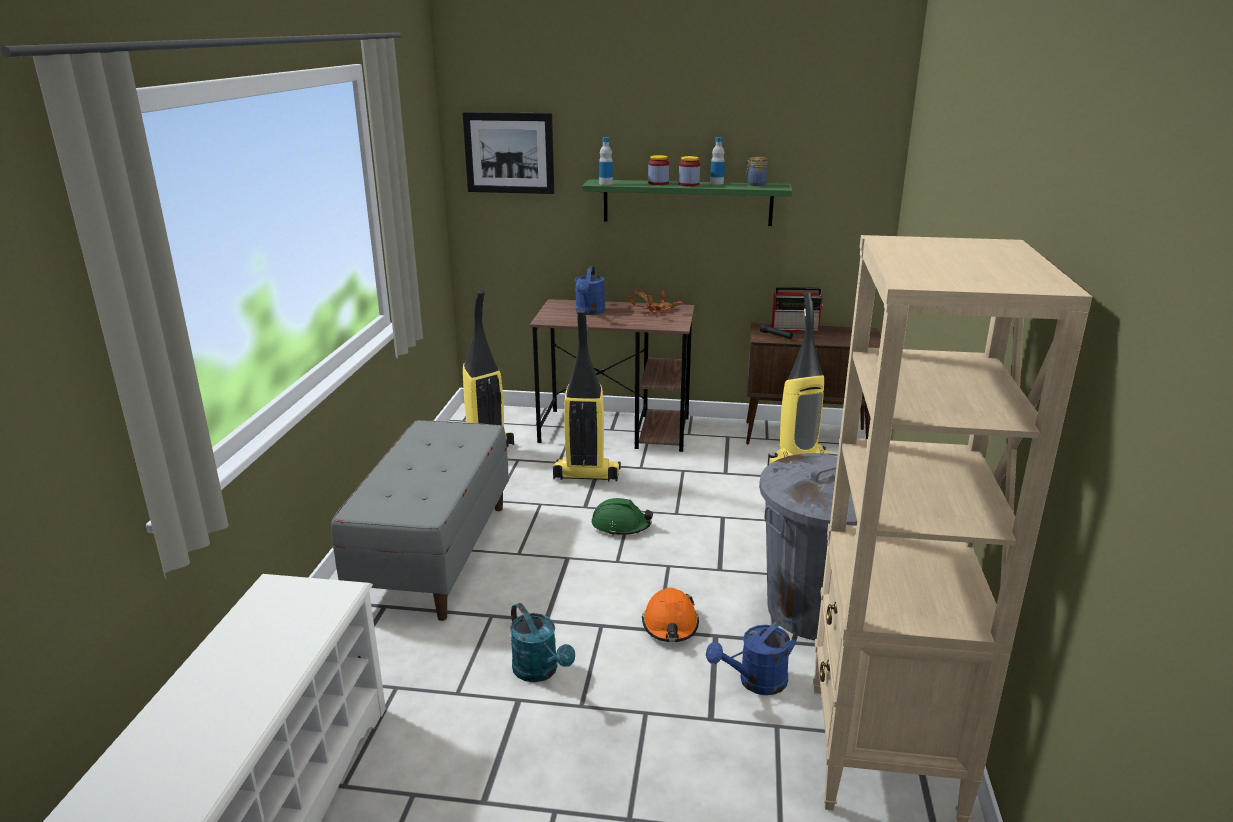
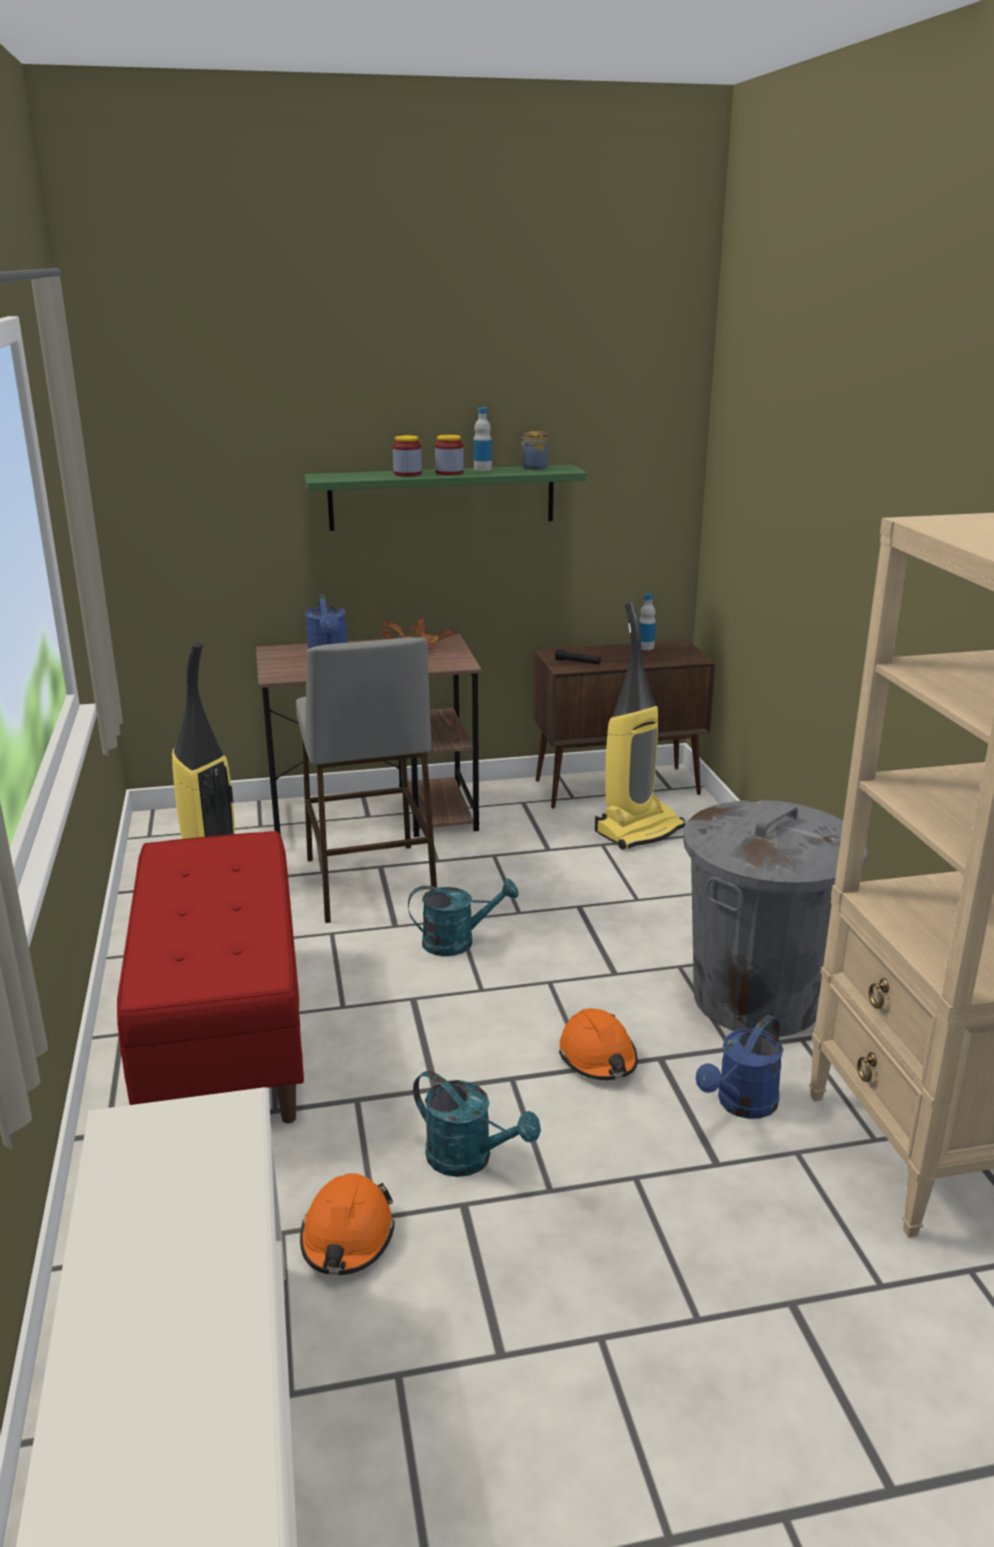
camera: 20 degrees left, 0 degrees up
grey bench [331,420,509,621] -> red bench [117,831,304,1123]
picture [462,112,554,194] -> none
vacuum cleaner [553,309,621,482] -> grey stool [296,638,437,923]
green hard hat [592,498,653,536] -> turquoise watering can [408,879,519,956]
bottle [599,137,613,185] -> bottle moved to [639,594,656,650]
radio [772,287,823,331] -> none
none -> orange hard hat [300,1173,395,1275]

